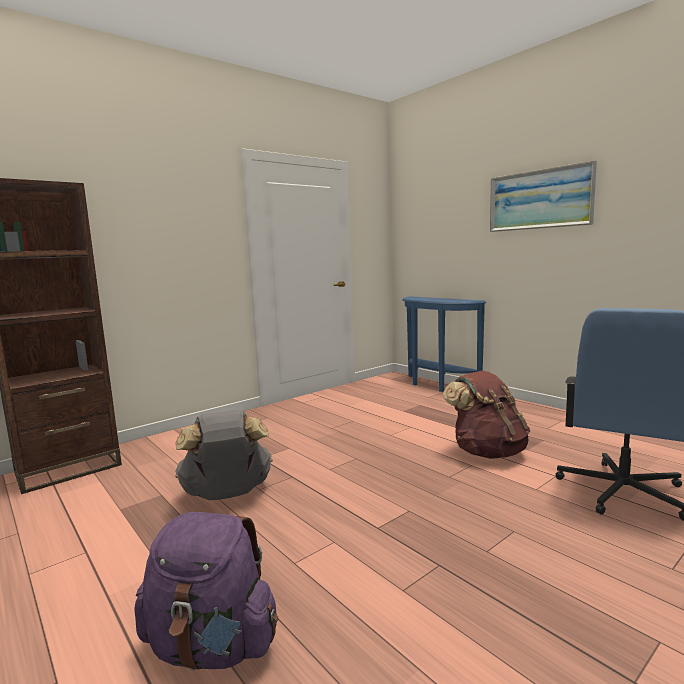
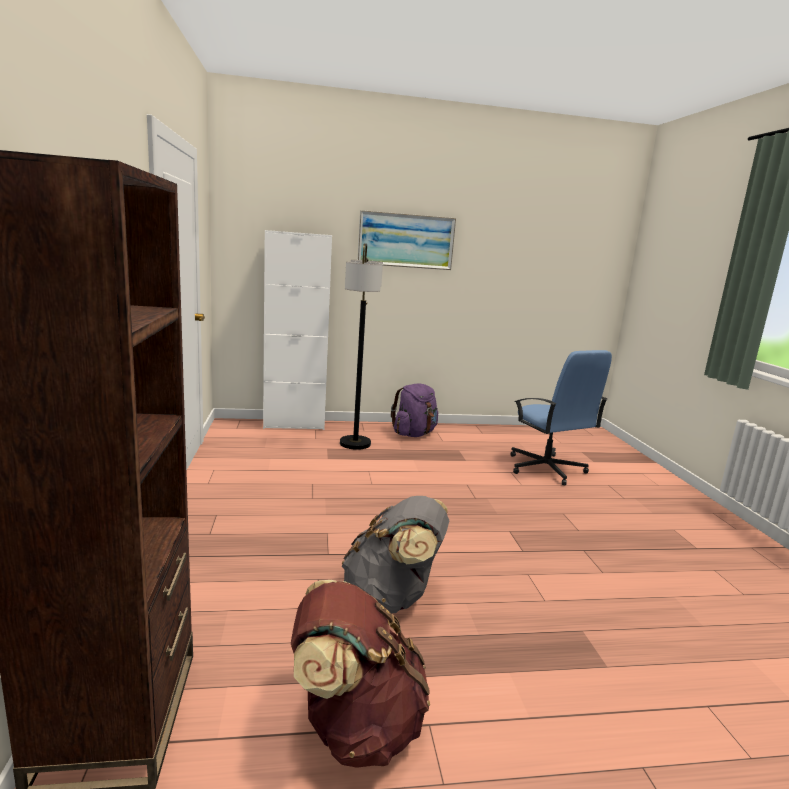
camera: 60 degrees left, 5 degrees up
purple backpack [134,512,278,670] -> purple backpack moved to [391,383,438,437]
blue console table [402,296,486,392] -> white cabinet [263,230,332,430]
brown backpack [443,371,530,459] -> brown backpack moved to [291,580,430,768]
none -> floor lamp [340,243,383,450]

